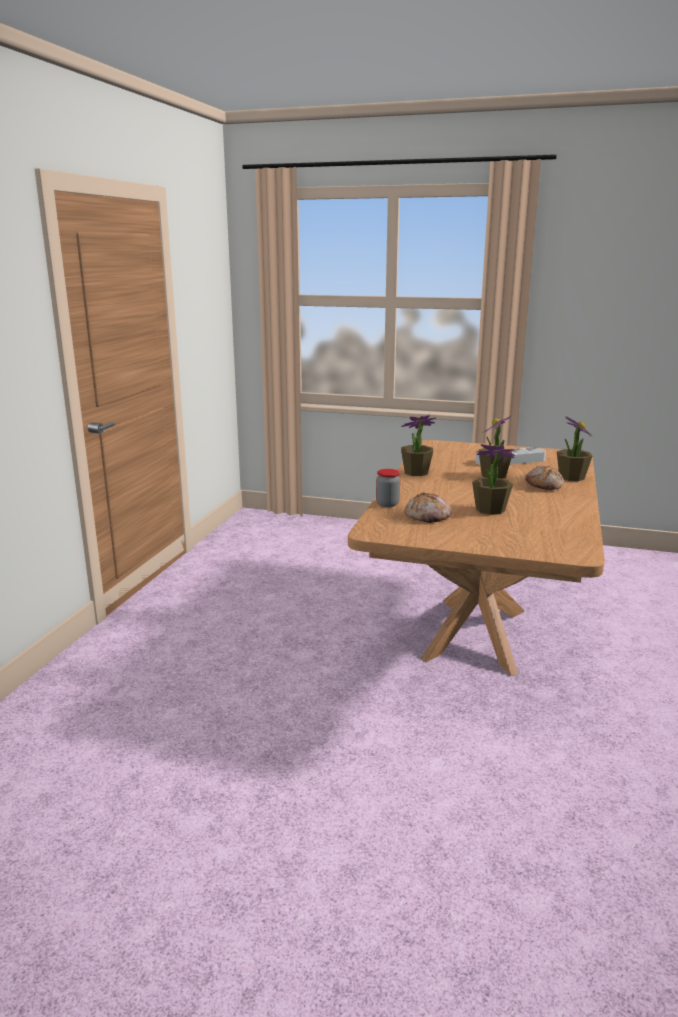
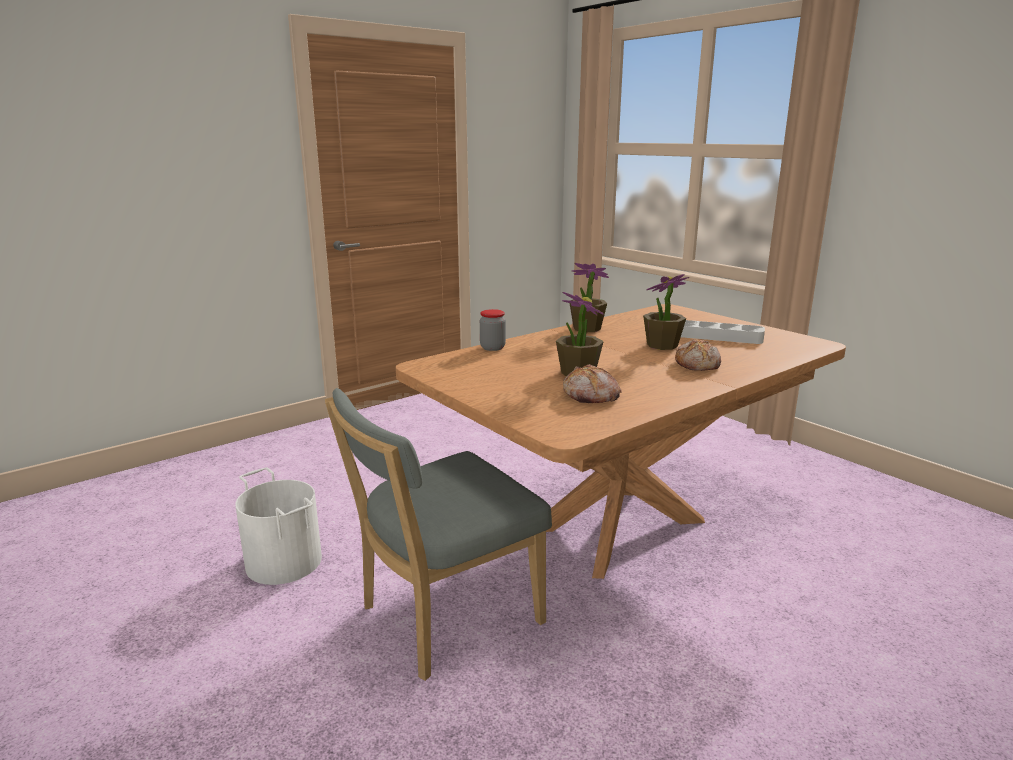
camera: 35 degrees right, 0 degrees up
bread [404,492,452,523] -> bread moved to [563,364,622,403]
potted plant [557,416,592,481] -> none
none -> white bucket [235,467,322,585]
none -> grey chair [325,388,552,681]

